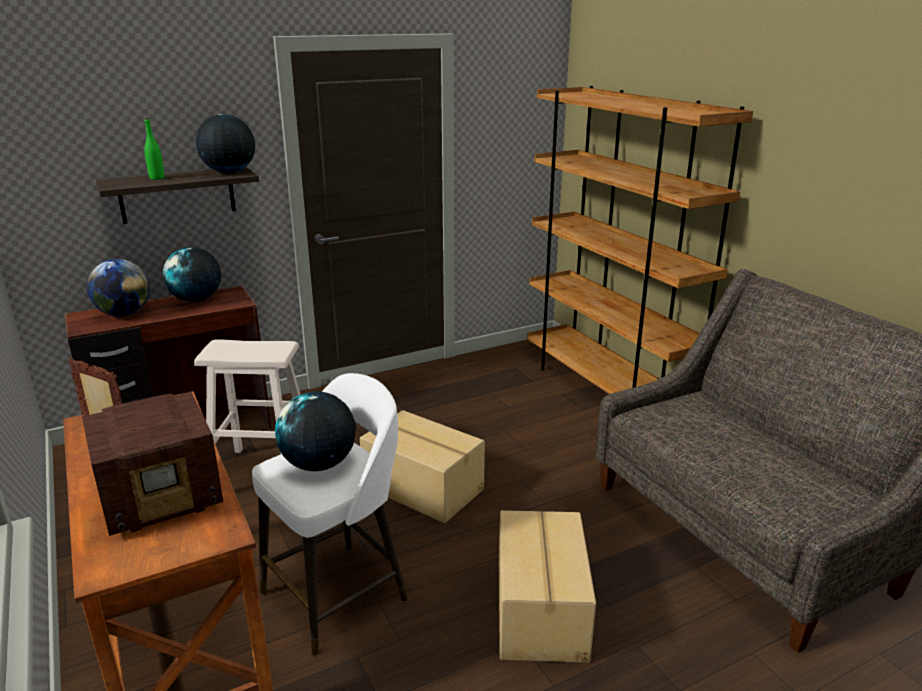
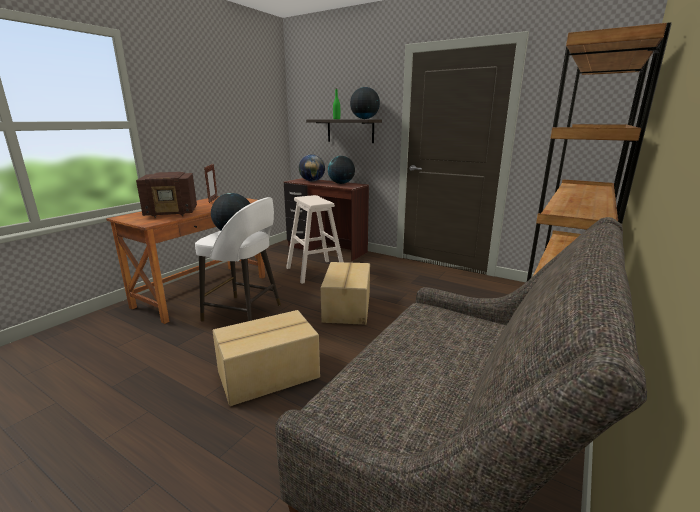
camera: 60 degrees right, 5 degrees down
radio [82,392,223,536] -> radio turned 45 degrees counterclockwise [136,172,197,218]

